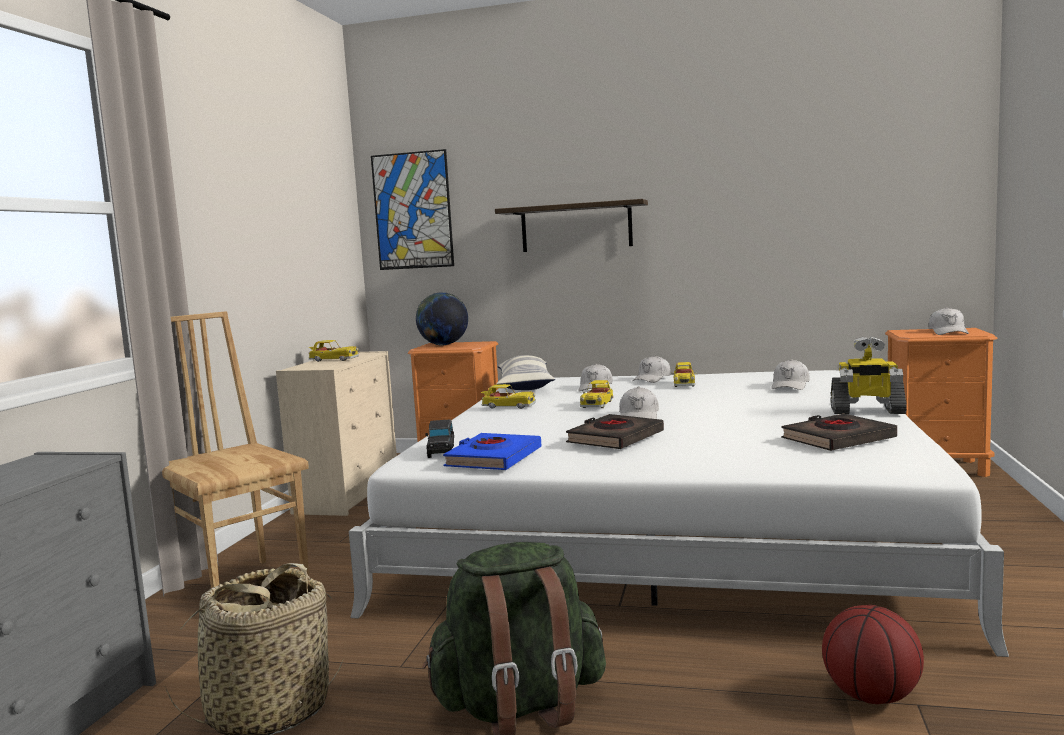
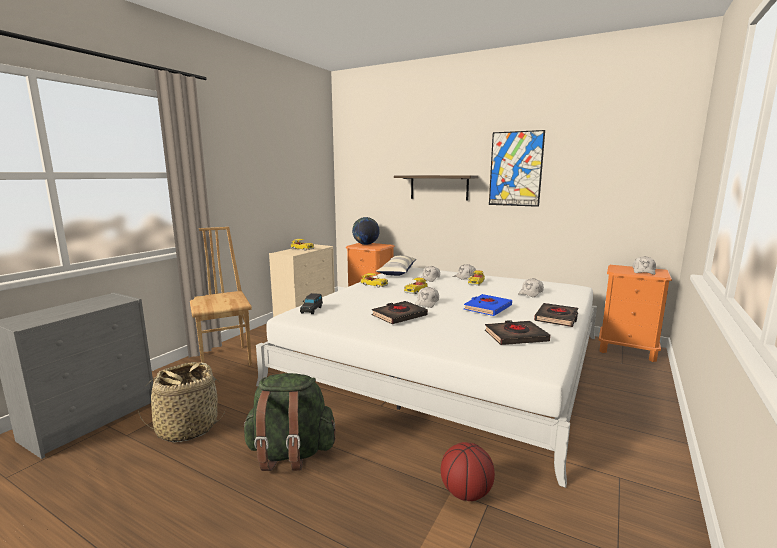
camera: 15 degrees right, 5 degrees up
picture [371,149,454,270] -> picture moved to [489,130,545,207]
blue book [443,433,541,470] -> blue book moved to [464,294,512,316]
toy robot [831,337,907,414] -> black book [534,303,578,327]

